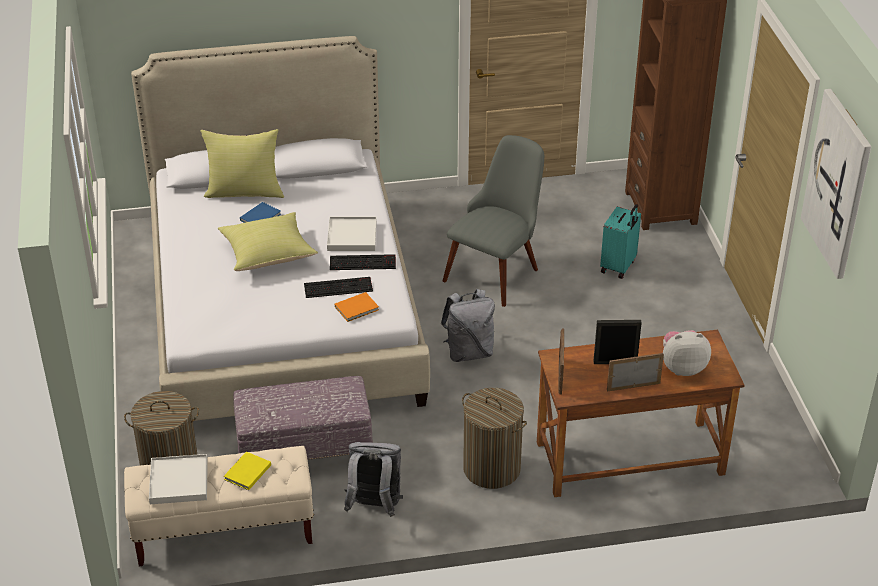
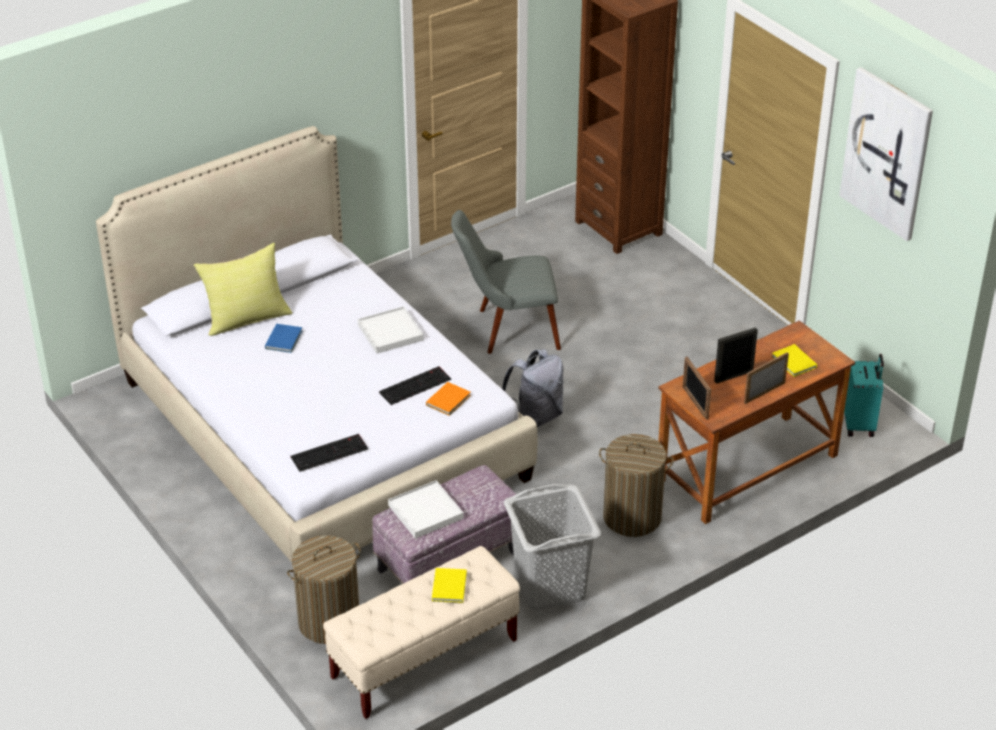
camera: 25 degrees left, 0 degrees up
white tray [149,454,208,504] -> white tray moved to [388,480,464,539]
yellow pillow [218,212,318,271] -> none
keyboard [330,254,396,270] -> keyboard moved to [290,434,368,472]
grey backpack [344,442,403,517] -> grey laundry basket [504,484,601,611]
grey chair [443,135,544,307] -> grey chair turned 105 degrees counterclockwise [451,210,561,354]
turquoise suitcase [600,204,641,279] -> turquoise suitcase moved to [844,354,884,437]
plush toy [663,330,711,376] -> yellow book [771,344,817,377]

